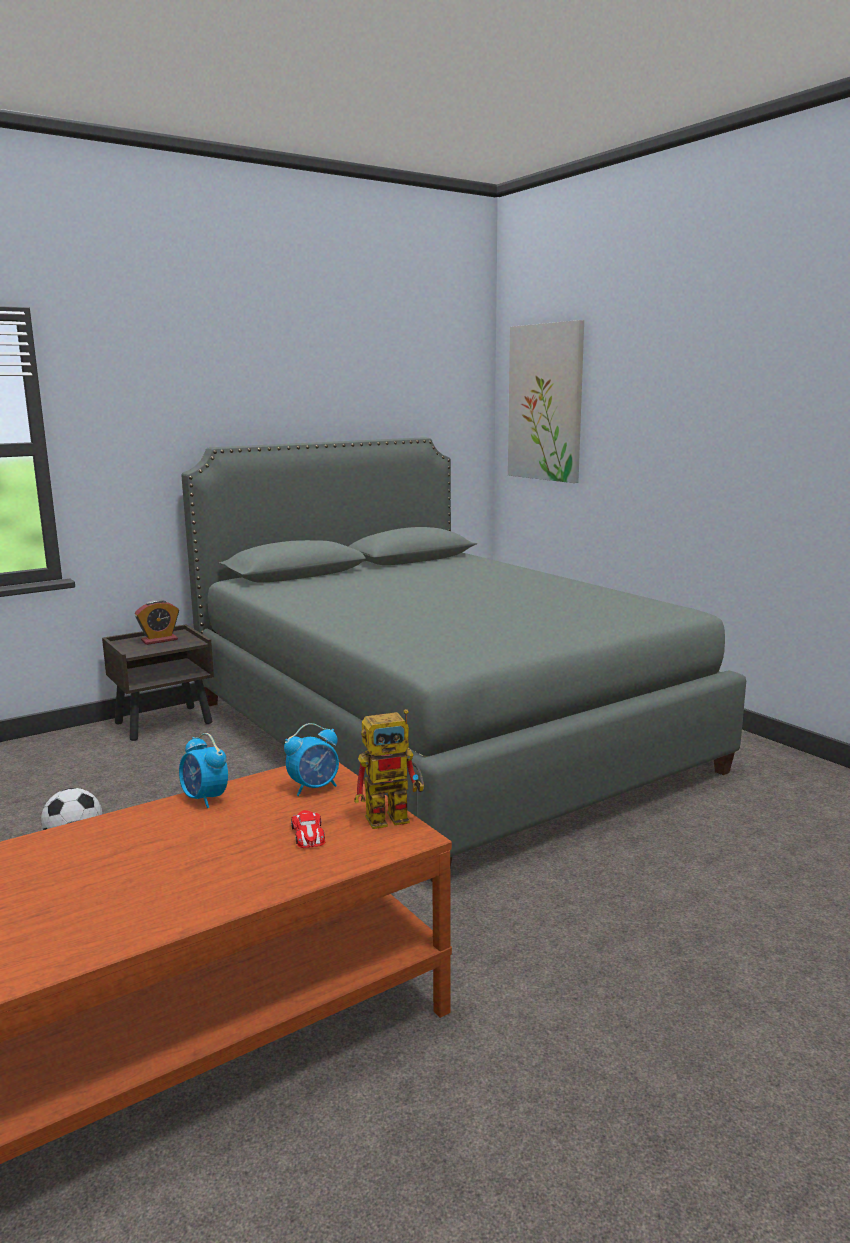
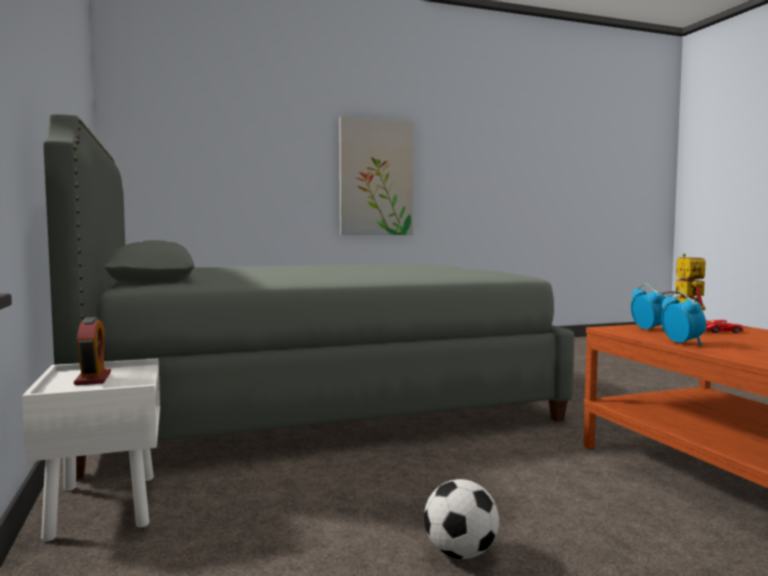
camera: 75 degrees left, 10 degrees down
brown nightstand [102,624,214,741] -> white nightstand [22,358,160,541]
alarm clock [179,733,228,808] -> alarm clock turned 75 degrees counterclockwise [661,290,706,346]
picture [508,320,584,483] -> picture moved to [339,117,414,235]

